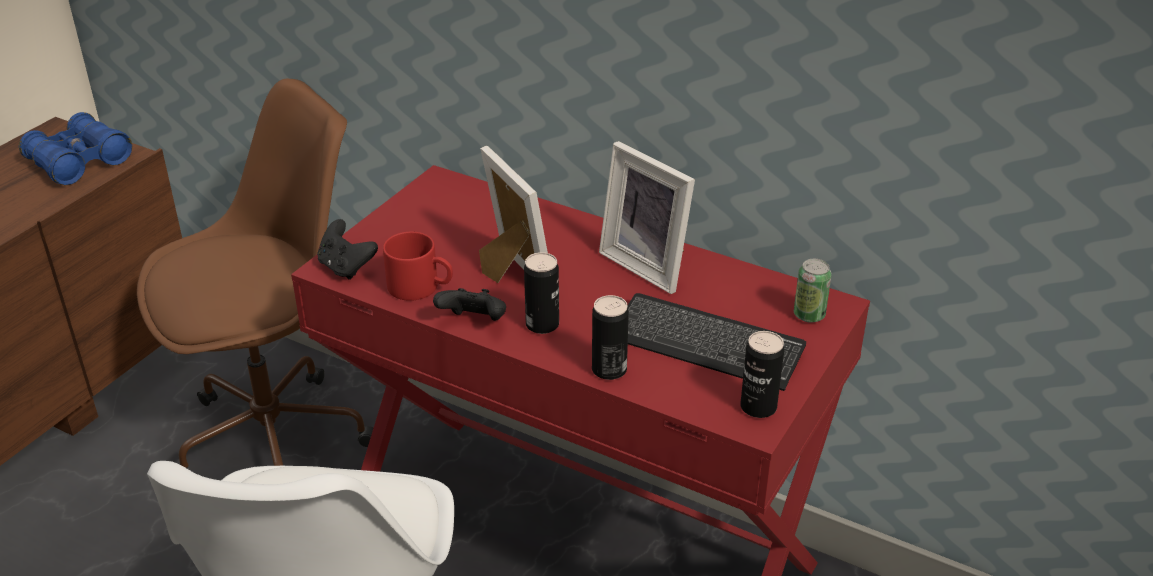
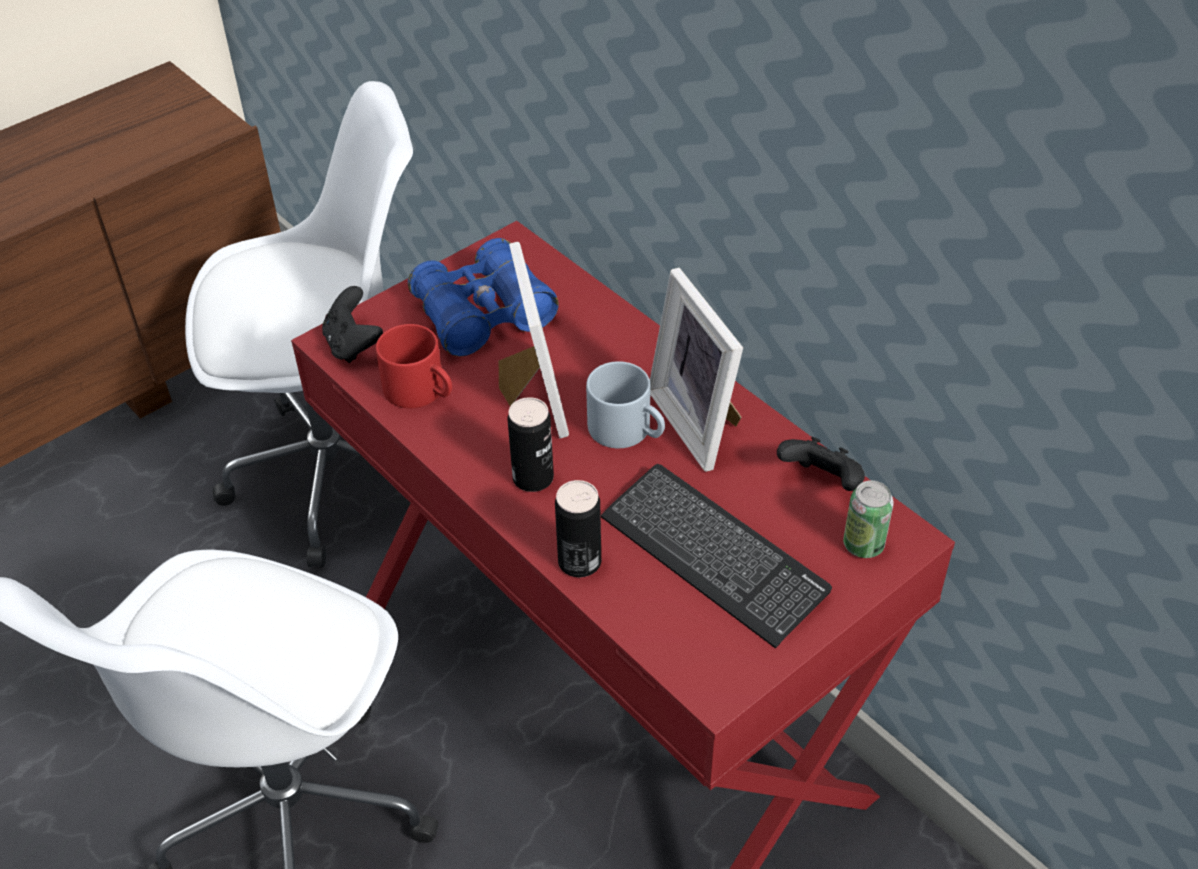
camera: 20 degrees right, 10 degrees up
blue binoculars [19,112,132,185] -> blue binoculars moved to [408,238,559,356]
brown office chair [137,79,373,469] -> white office chair [185,81,413,567]
black game controller [433,288,506,321] -> black game controller moved to [777,437,865,491]
can [740,331,784,418] -> none
none -> grey mug [586,361,665,448]

